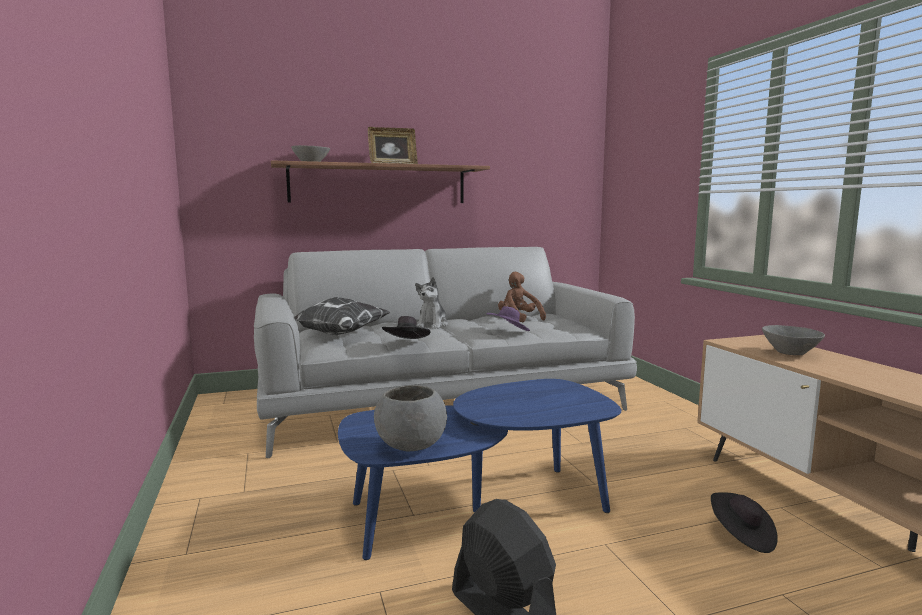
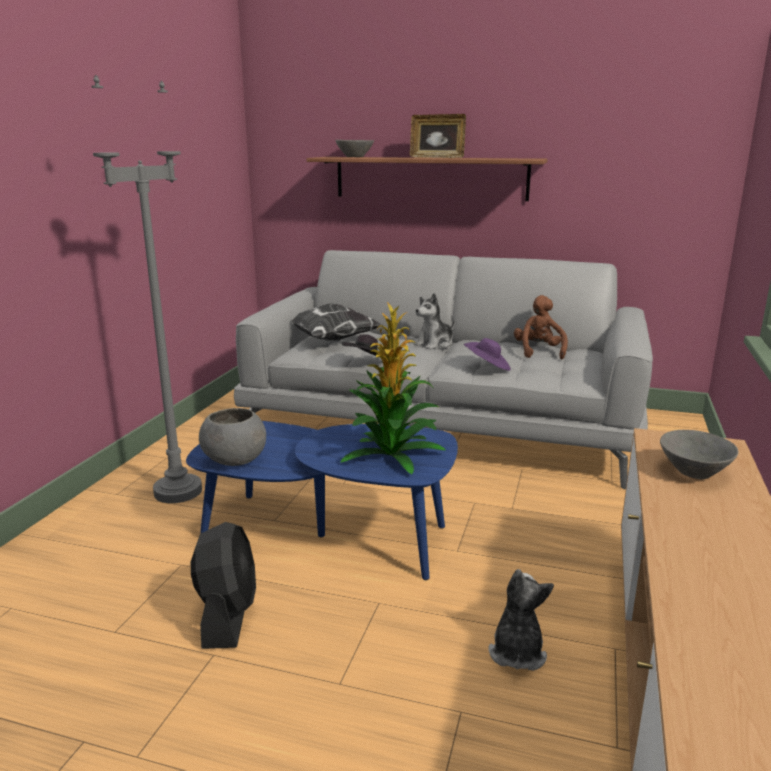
camera: 35 degrees right, 10 degrees up
black hat [711,492,778,553] -> plush toy [488,569,554,671]
none -> grey floor lamp [92,75,202,503]
none -> potted plant [340,302,445,474]

